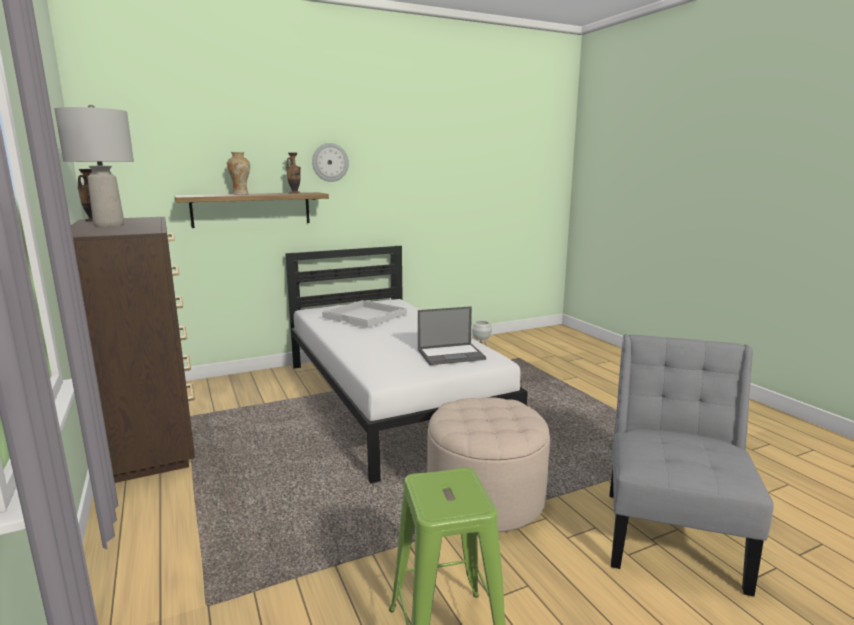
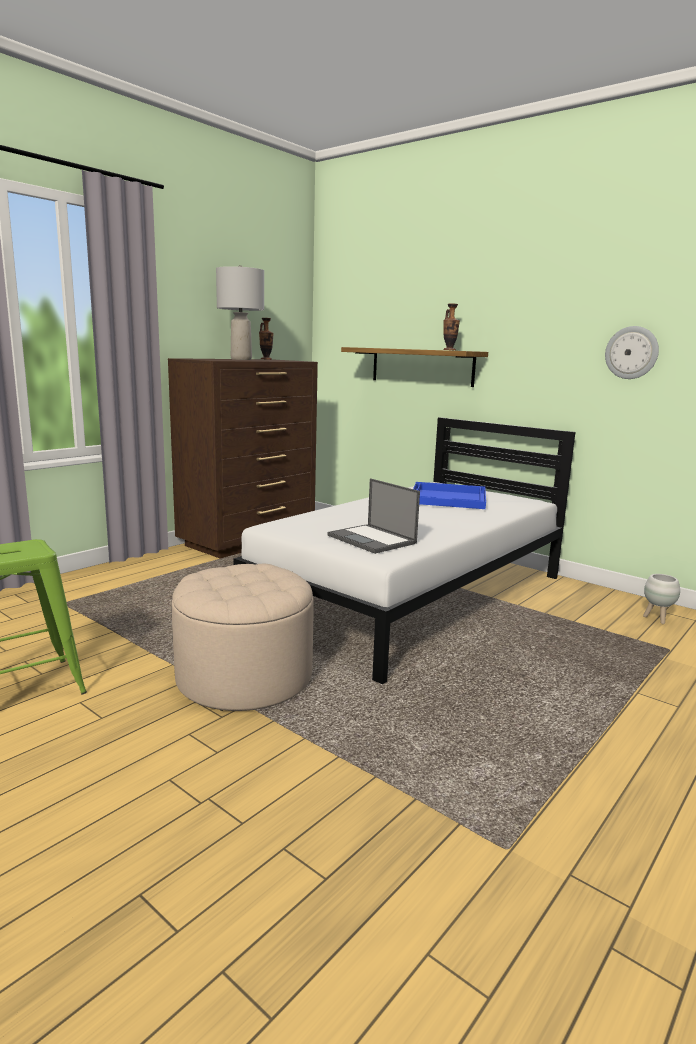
camera: 65 degrees right, 0 degrees up
vase [227,152,250,195] -> none
wall clock [312,143,349,182] -> wall clock moved to [605,326,659,379]
white tray [322,300,407,328] -> blue tray [413,482,486,509]
grey chair [609,334,774,596] -> none

